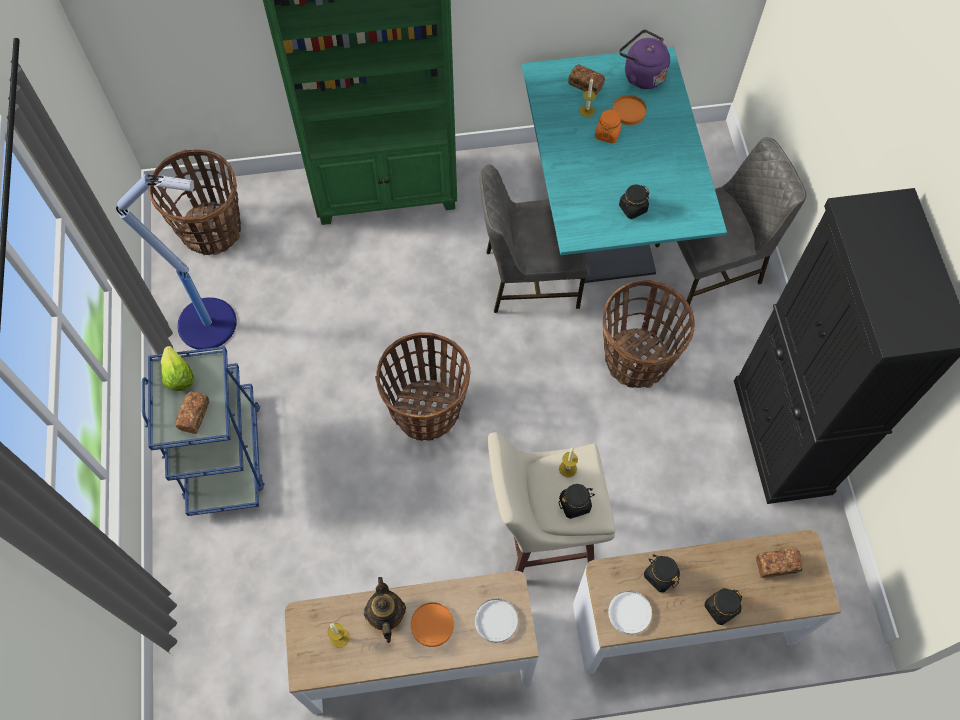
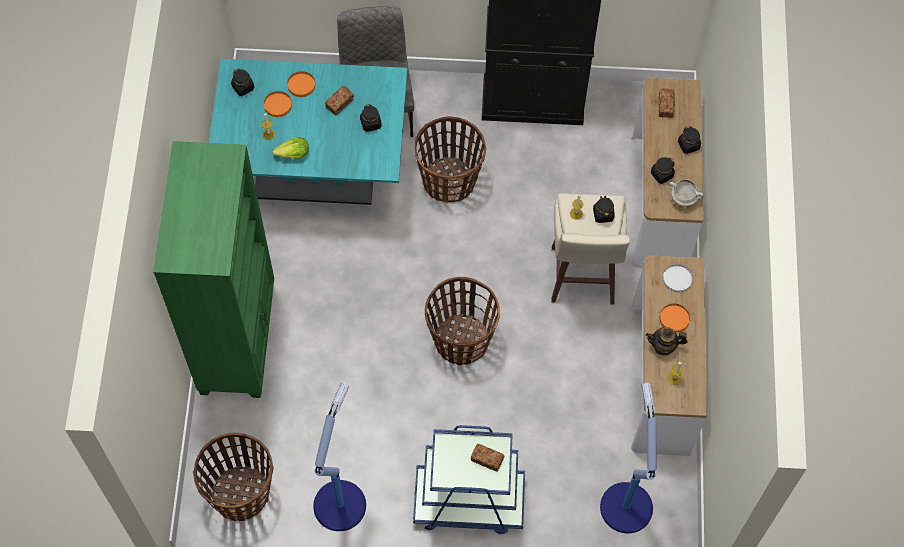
camera: 80 degrees left, 0 degrees up
lettuce [161,346,194,391] -> lettuce moved to [272,137,309,159]
grey chair [479,165,590,313] -> none
bread [568,64,605,95] -> bread moved to [325,86,354,115]
orange jar [595,109,622,144] -> none
white plate [608,590,652,635] -> white cooking pot [669,179,704,207]
purple kettle [619,30,670,89] -> black jar [231,68,254,96]
none -> orange plate [287,71,315,97]
none -> floor lamp [600,383,657,533]

